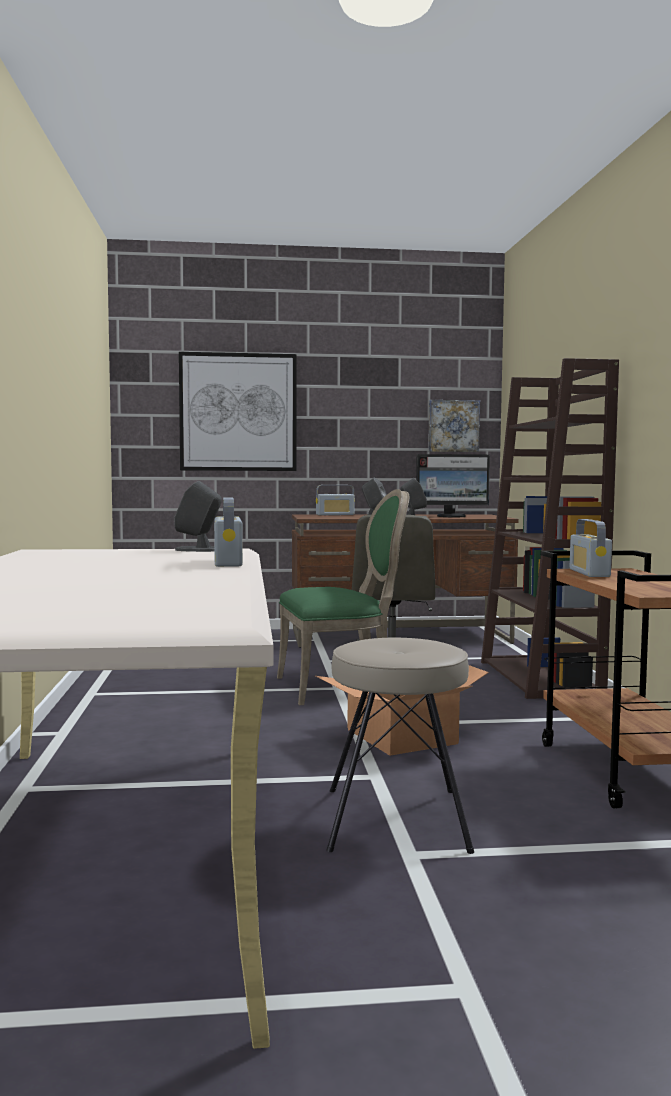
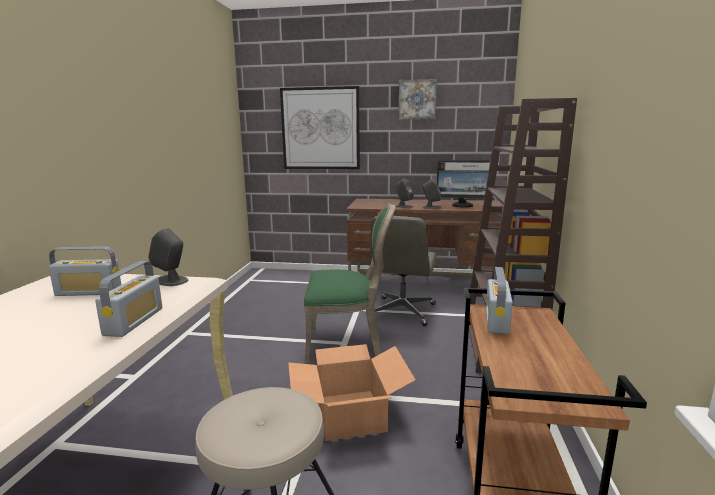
camera: 15 degrees right, 10 degrees up
radio [316,485,355,515] -> radio moved to [49,247,122,296]
picture [428,400,480,452] -> picture moved to [399,79,437,119]

